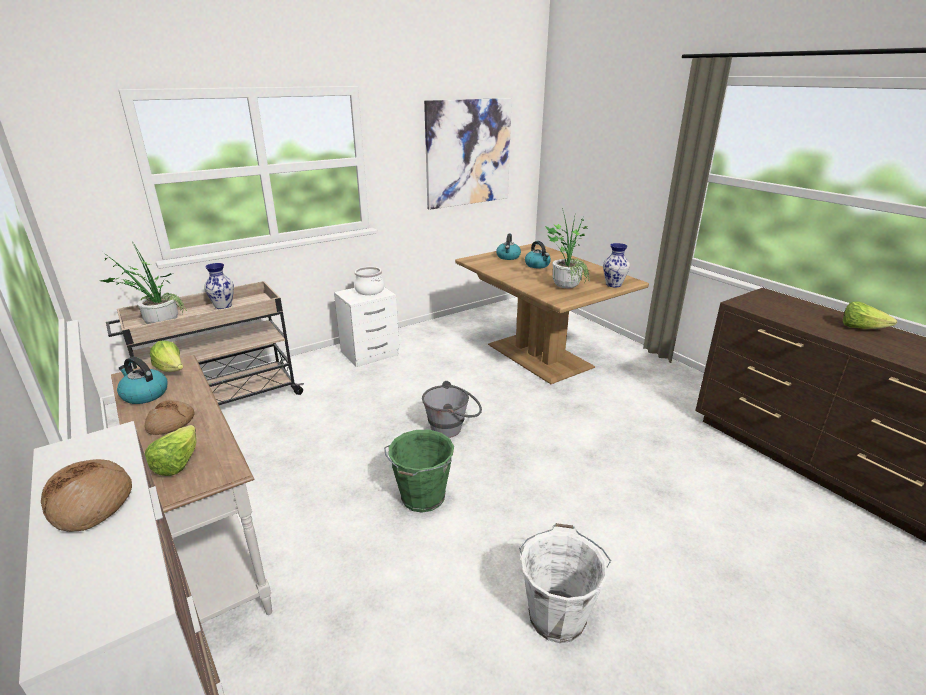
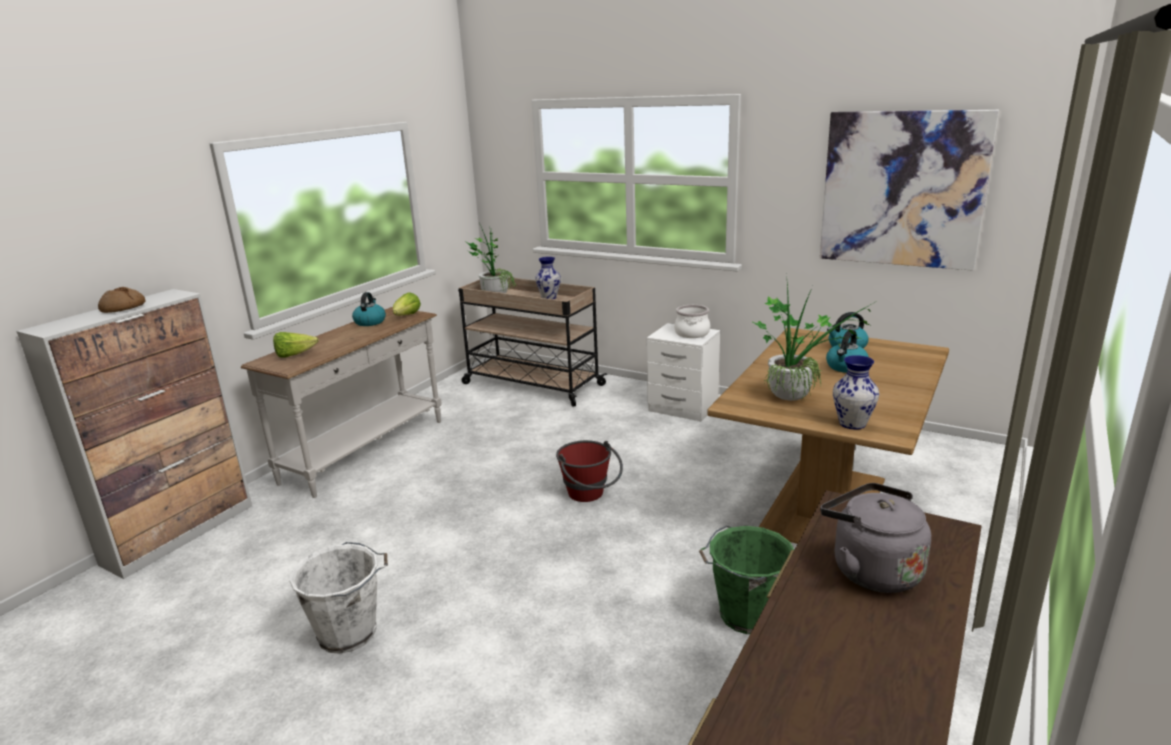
camera: 65 degrees right, 5 degrees down
bread [145,400,195,435] -> none
green bucket [384,430,454,513] -> green bucket moved to [699,526,794,634]
grey bucket [422,381,482,438] -> red bucket [556,440,623,502]
lettuce [843,301,897,329] -> none
none -> grey kettle [820,483,931,593]

